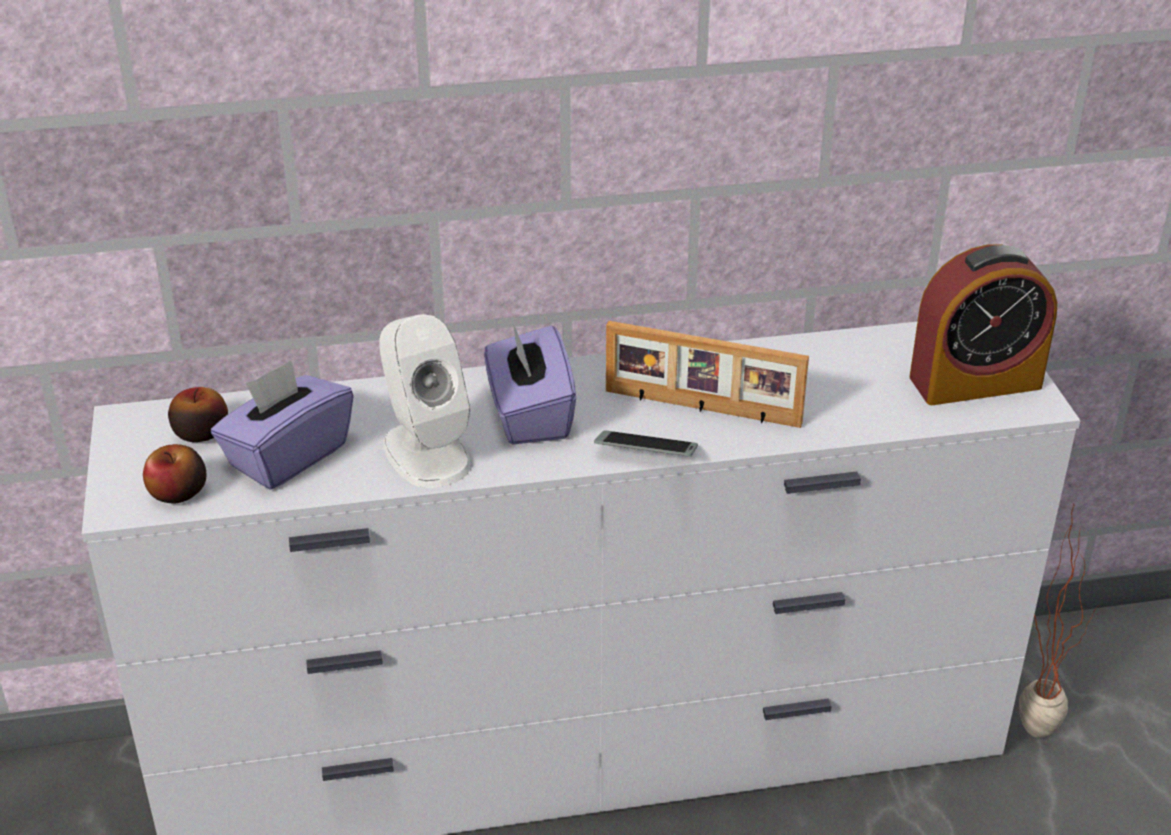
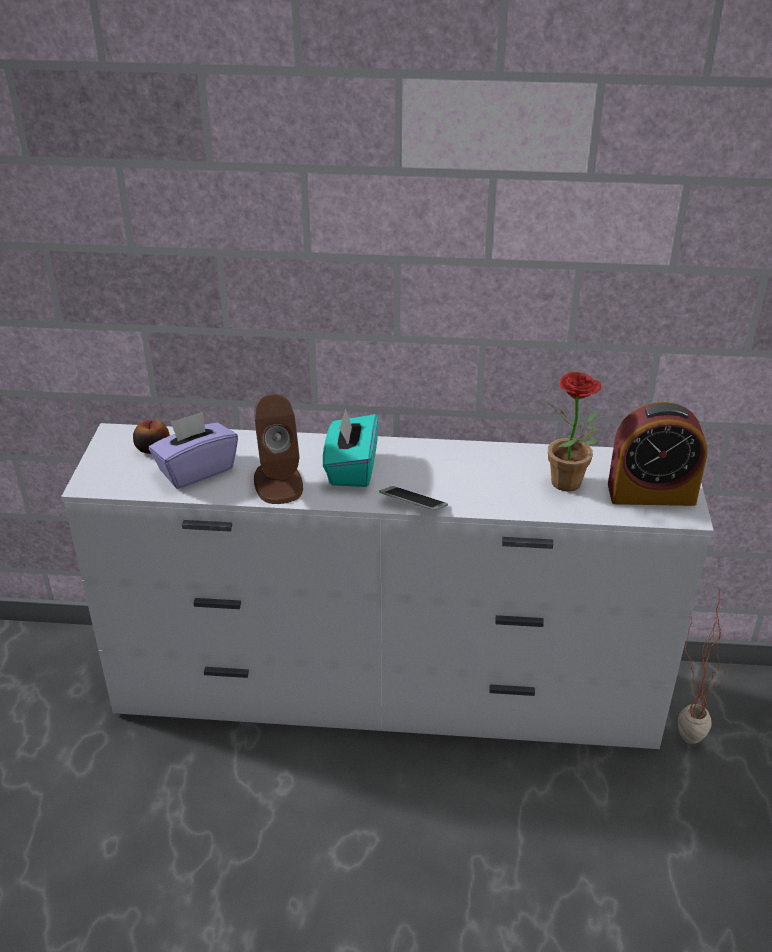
camera: 15 degrees right, 0 degrees up
apple [143,444,206,504] -> none
white speaker [379,314,471,488] -> brown speaker [254,394,303,504]
purple tissue box [484,324,576,445] -> turquoise tissue box [323,409,379,487]
picture frame [606,321,809,428] -> none
none -> potted plant [547,372,601,491]

